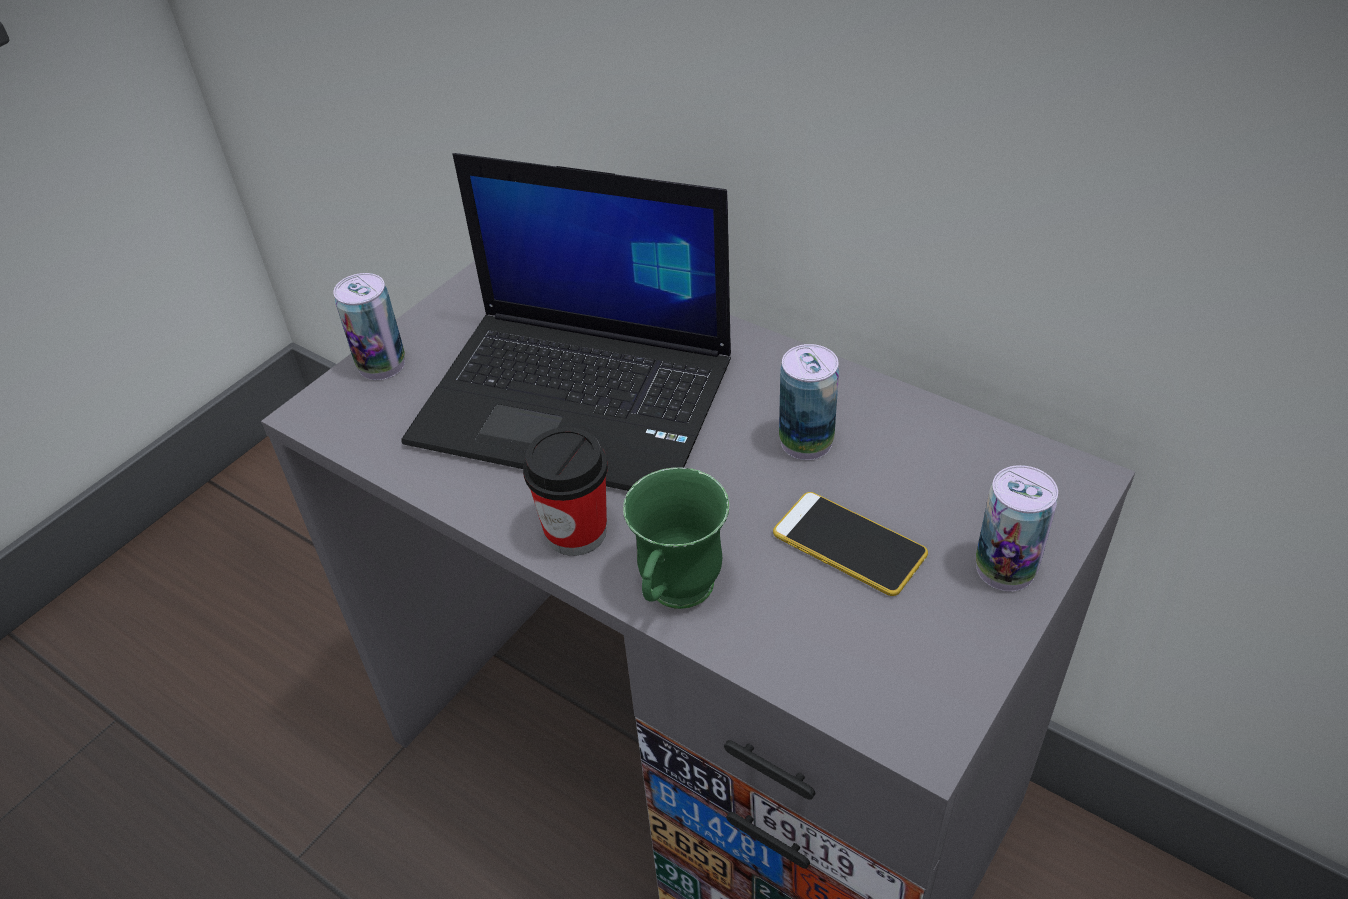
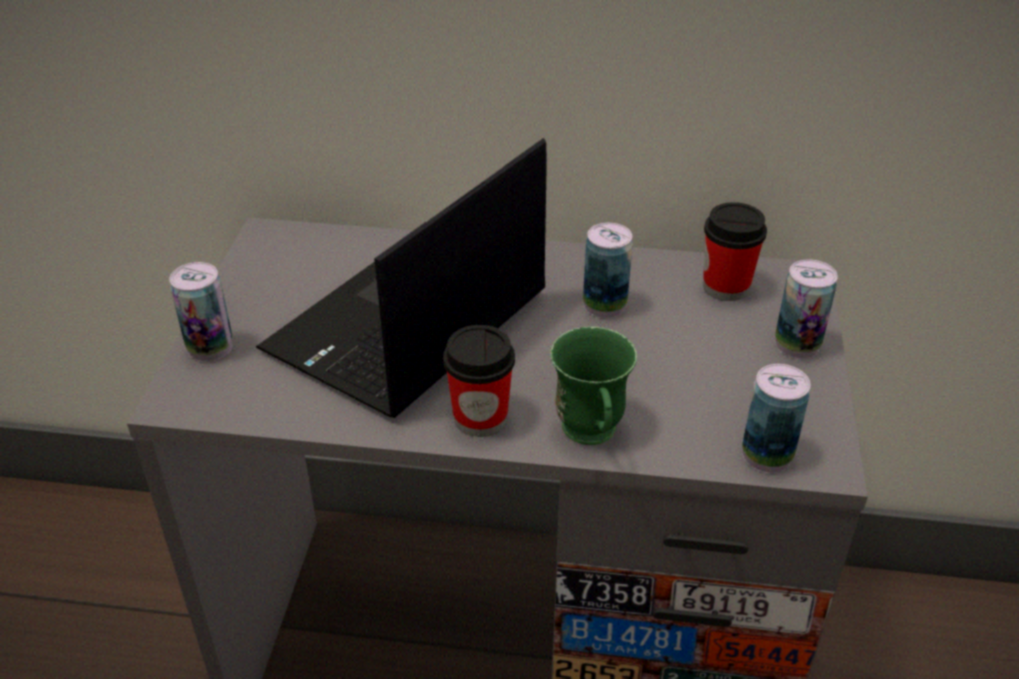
camera: 30 degrees left, 5 degrees down
laptop [402,153,731,491] -> laptop turned 135 degrees clockwise [256,138,547,418]
phone [773,492,928,596] -> none
none -> cup [703,202,767,301]
none -> can [742,364,811,473]

